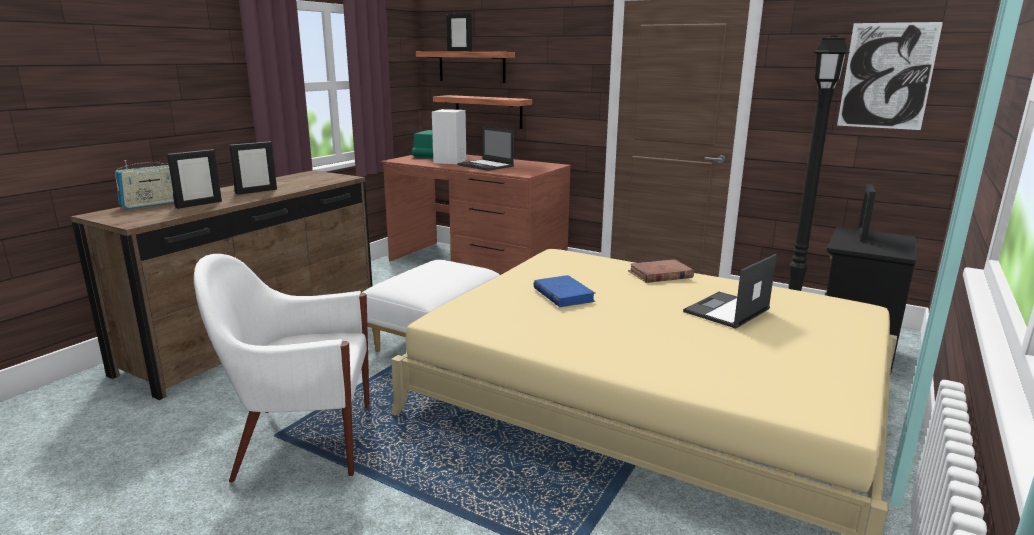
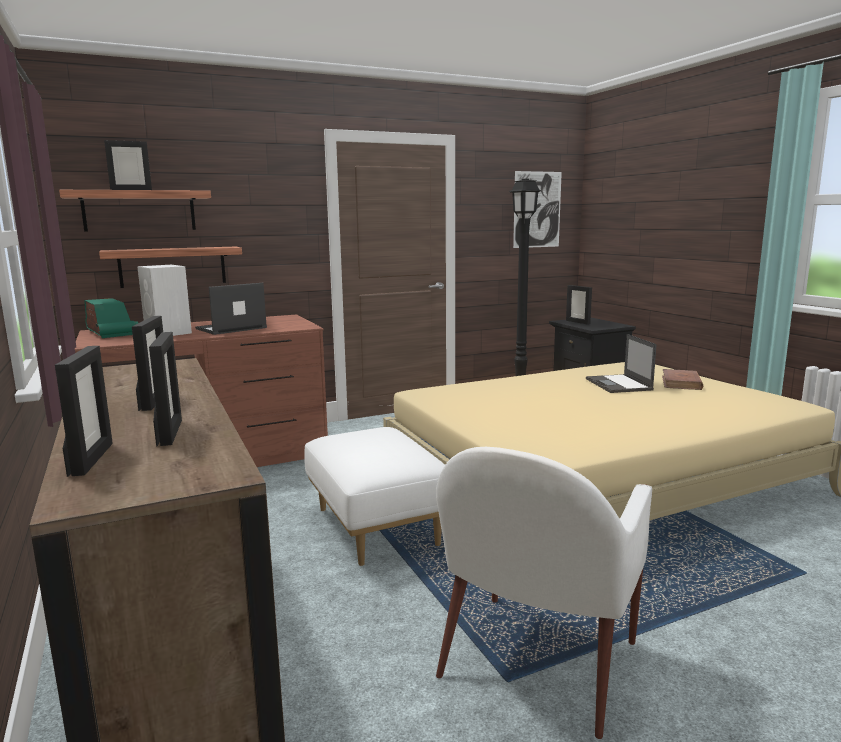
camera: 55 degrees left, 5 degrees down
radio [115,160,174,209] -> picture frame [55,346,113,477]
laptop [458,126,514,171] -> laptop turned 150 degrees clockwise [195,283,267,335]
blue book [533,275,595,307] -> none
brown book [628,259,694,283] -> brown book moved to [662,369,703,390]

